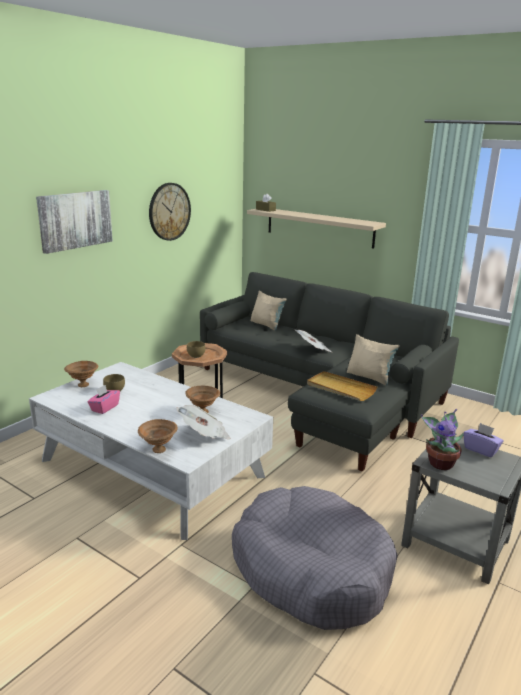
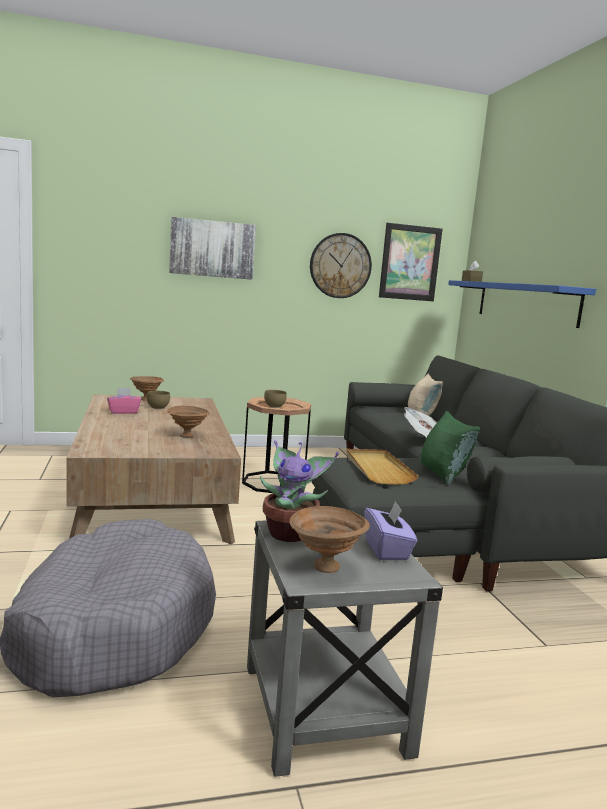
camera: 40 degrees right, 10 degrees down
white coffee table [29,362,273,540] -> brown coffee table [66,395,241,545]
brown bowl [138,419,178,453] -> brown bowl moved to [289,506,370,573]
newspaper [176,405,231,439] -> none
beige shelf [247,209,386,248] -> blue shelf [448,280,596,328]
beige pillow [347,334,400,386] -> green pillow [420,411,480,485]
none -> picture [379,223,442,301]

